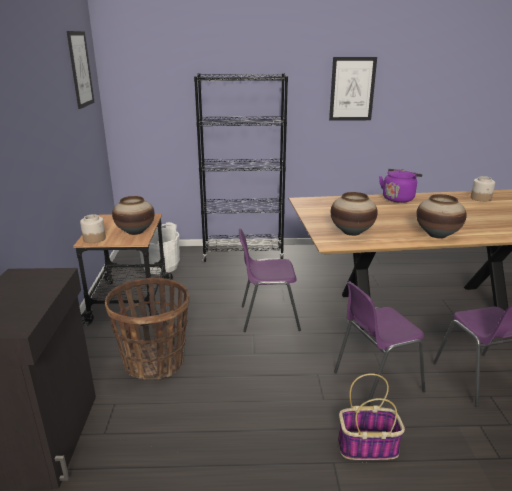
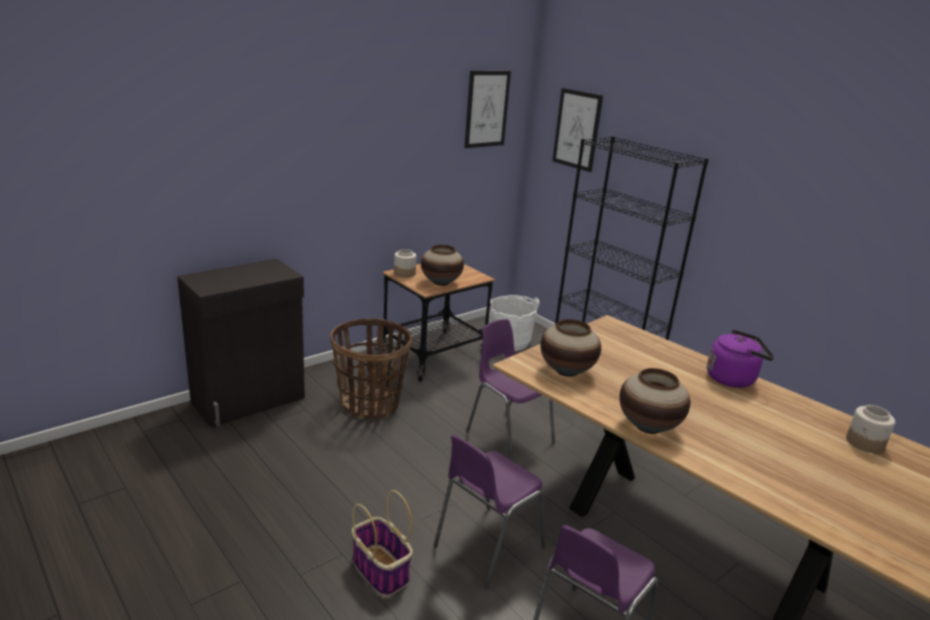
camera: 50 degrees right, 0 degrees up
picture [329,57,377,121] -> picture moved to [552,88,603,172]
purple chair [334,281,425,406] -> purple chair turned 75 degrees counterclockwise [433,434,545,589]

